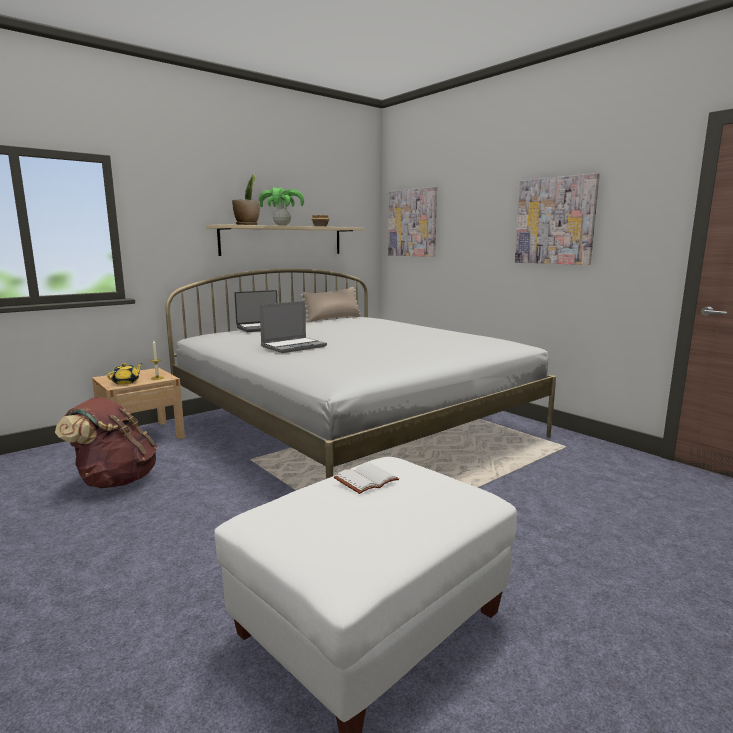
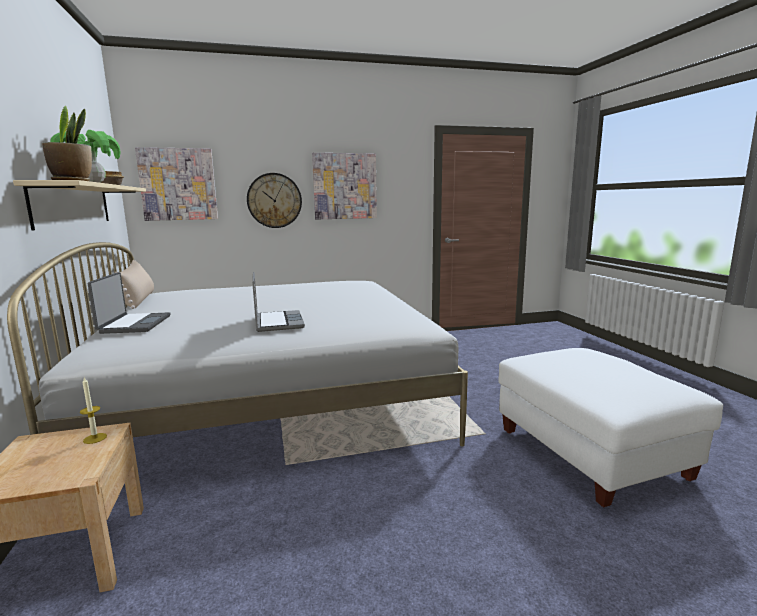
camera: 65 degrees left, 0 degrees up
brown backpack [55,397,157,488] -> none
yellow teapot [107,363,143,385] -> none
white book [334,463,399,494] -> none
none -> wall clock [247,173,302,228]

